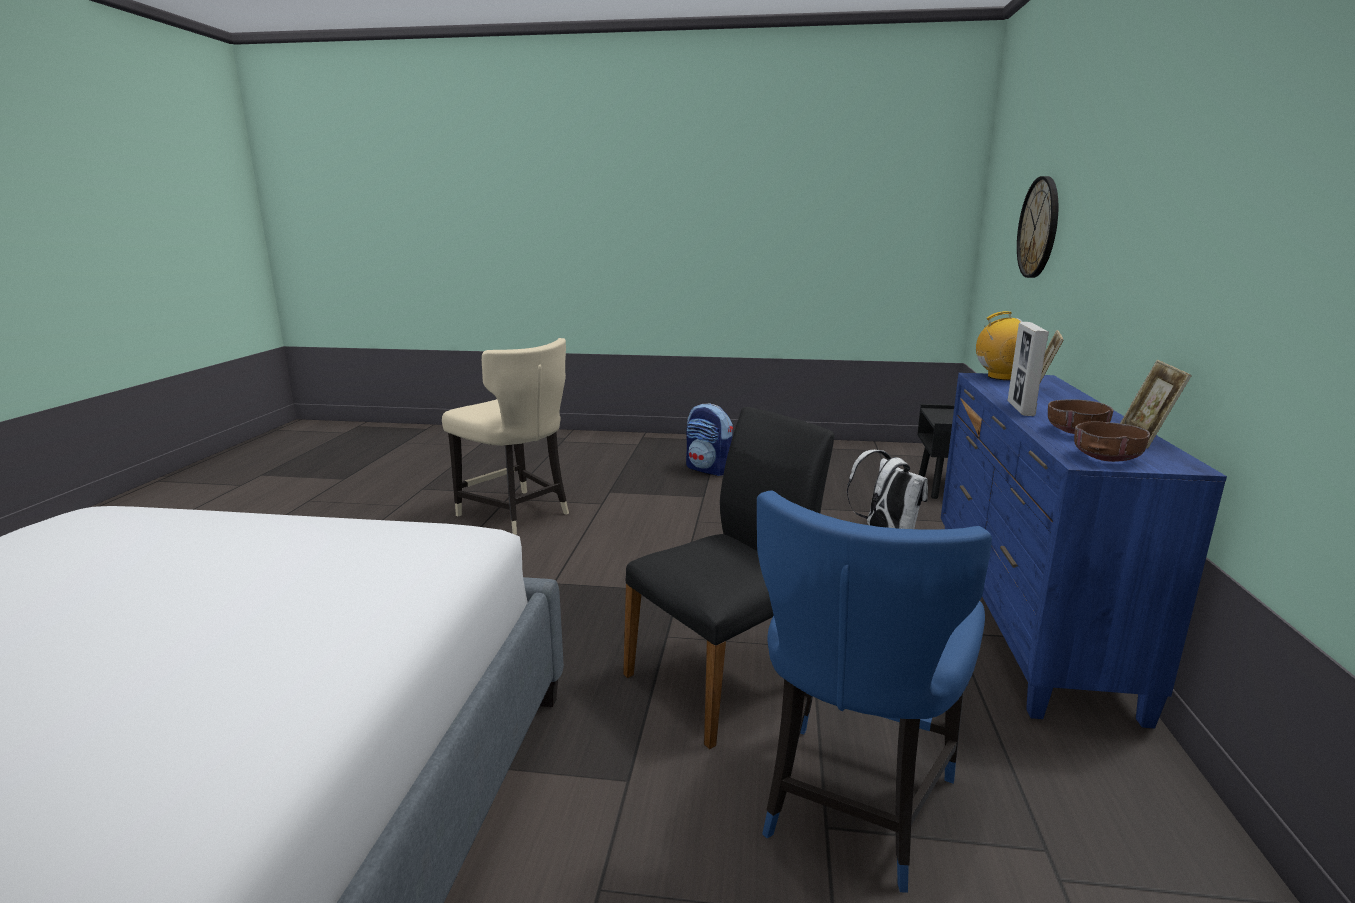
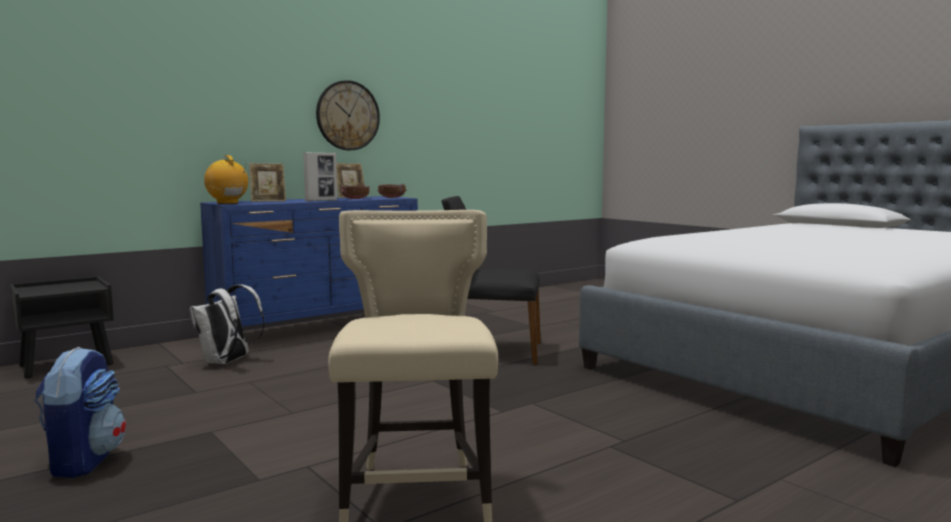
camera: 135 degrees left, 10 degrees down
blue chair [757,490,992,893] -> none
wall clock [1017,176,1058,278] -> wall clock moved to [316,80,380,150]

